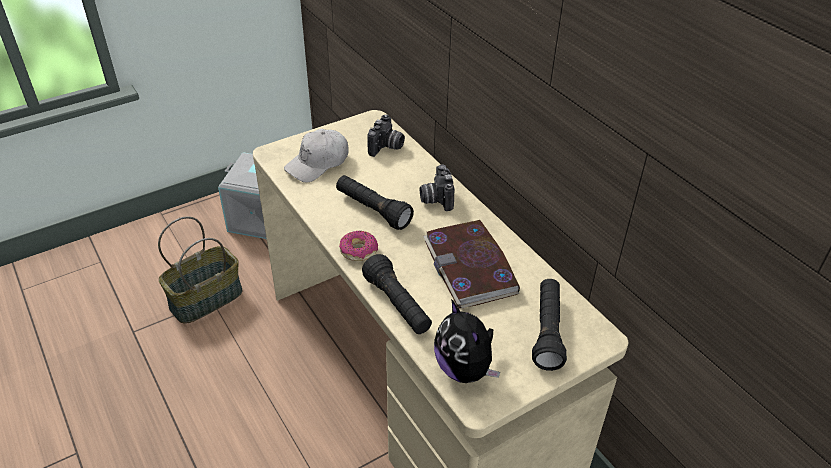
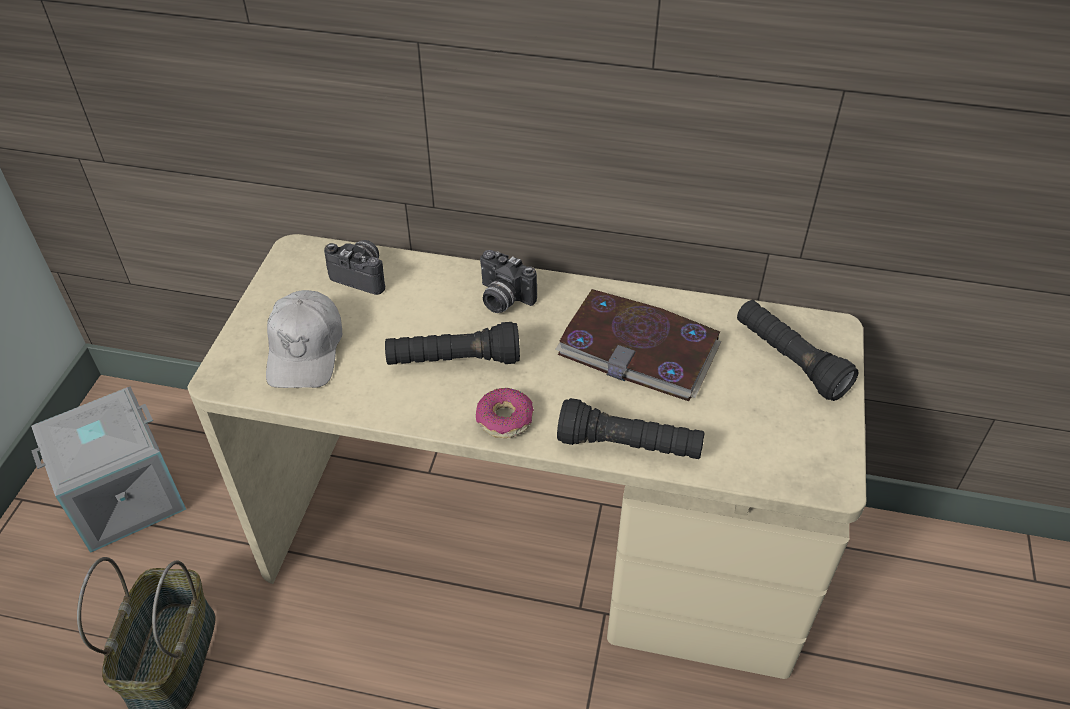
camera: 45 degrees left, 5 degrees up
camera [367,115,405,157] -> camera turned 45 degrees counterclockwise [324,240,385,295]
plush toy [434,299,500,383] -> none

